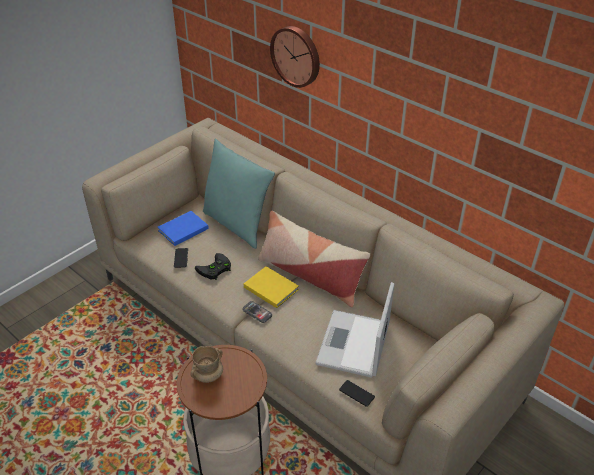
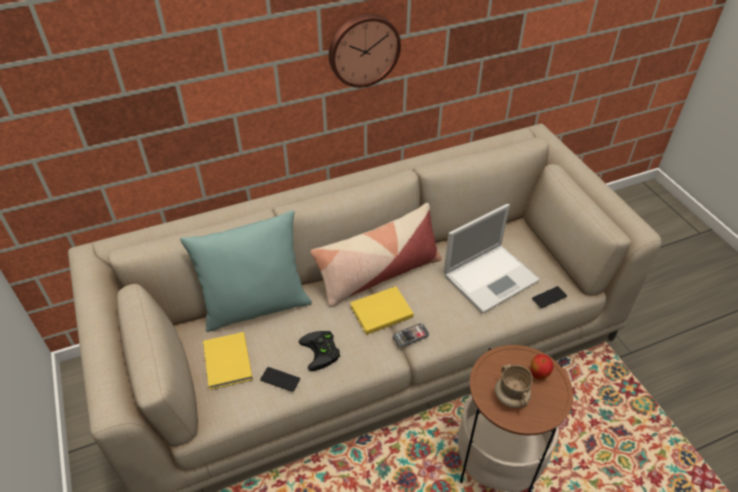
camera: 65 degrees left, 5 degrees up
blue book [158,211,209,246] -> yellow book [203,332,253,390]
wall clock [270,26,320,88] -> wall clock moved to [329,14,401,88]
laptop [315,282,394,378] -> laptop turned 75 degrees counterclockwise [444,204,540,314]
none -> apple [531,354,553,380]

